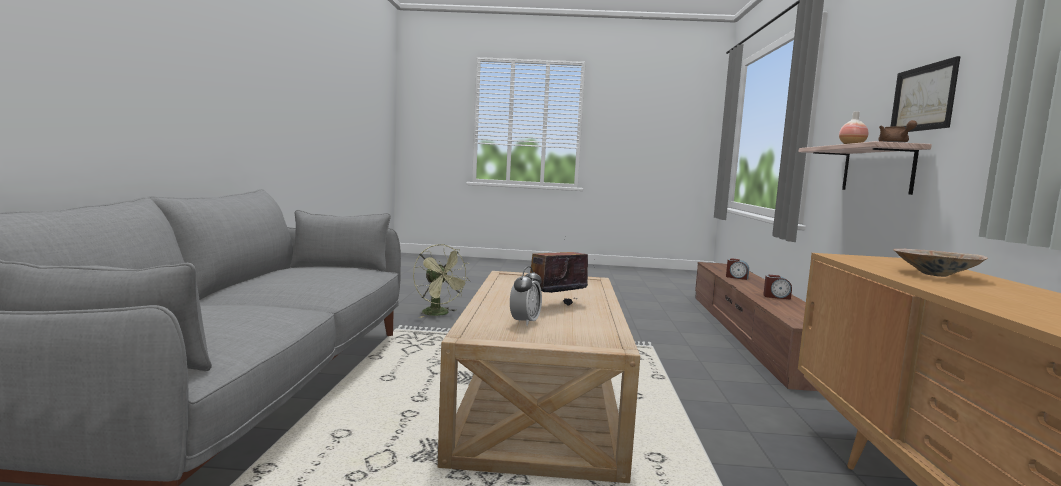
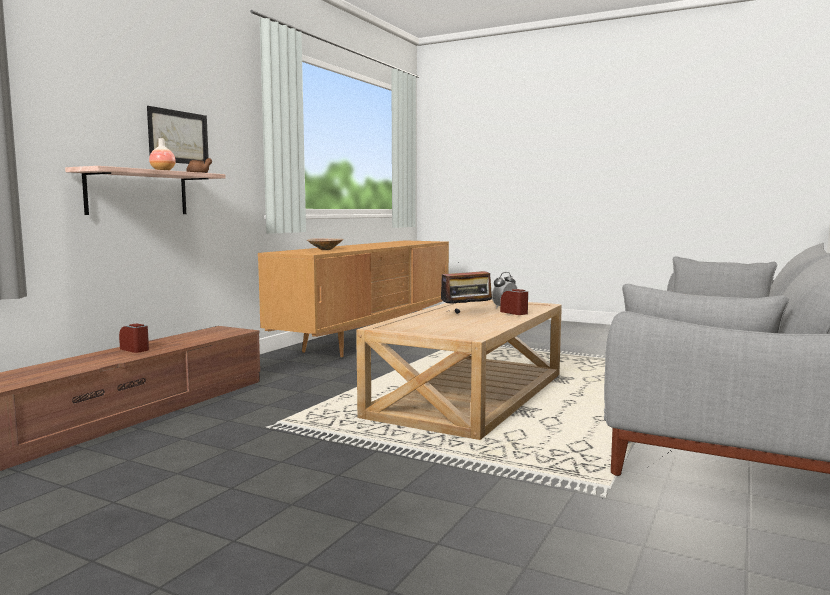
camera: 155 degrees left, 0 degrees up
green fan [413,244,470,318] -> none
alarm clock [726,258,749,280] -> alarm clock moved to [500,289,528,315]

